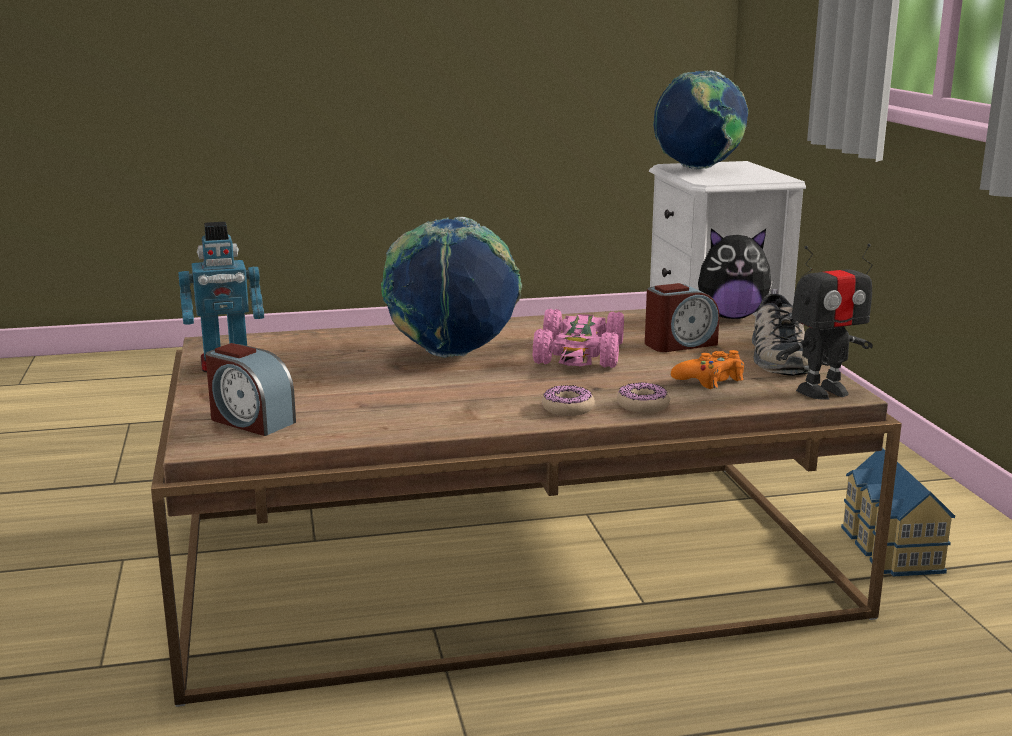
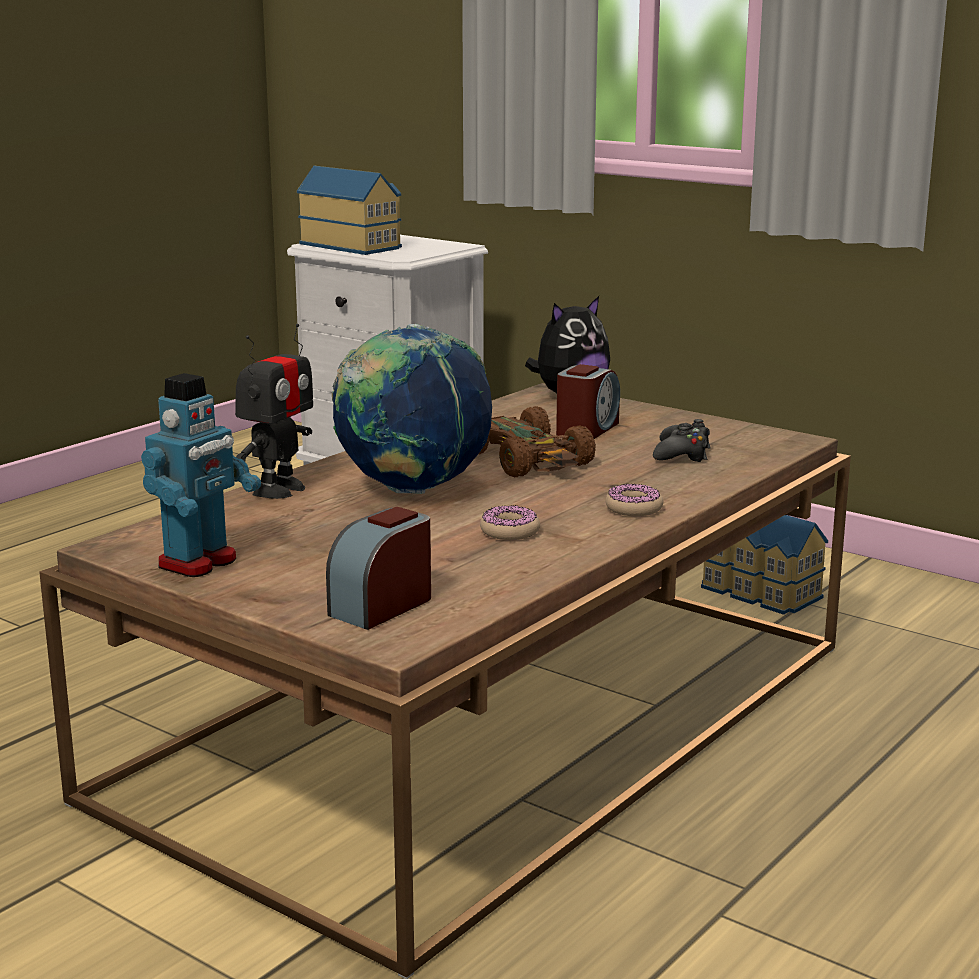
camera: 40 degrees left, 0 degrees up
alarm clock [205,343,296,436] -> alarm clock turned 135 degrees clockwise [326,507,431,630]
pink toy car [533,308,624,368] -> brown toy car [479,406,596,477]
donut [617,383,670,413] -> donut moved to [480,505,540,540]
globe [653,70,749,169] -> toy house [297,166,402,255]
orange game controller [671,350,744,389] -> black game controller [653,419,711,462]
shoe [752,289,810,376] -> none
toy robot [776,244,873,400] -> toy robot moved to [235,324,313,499]

